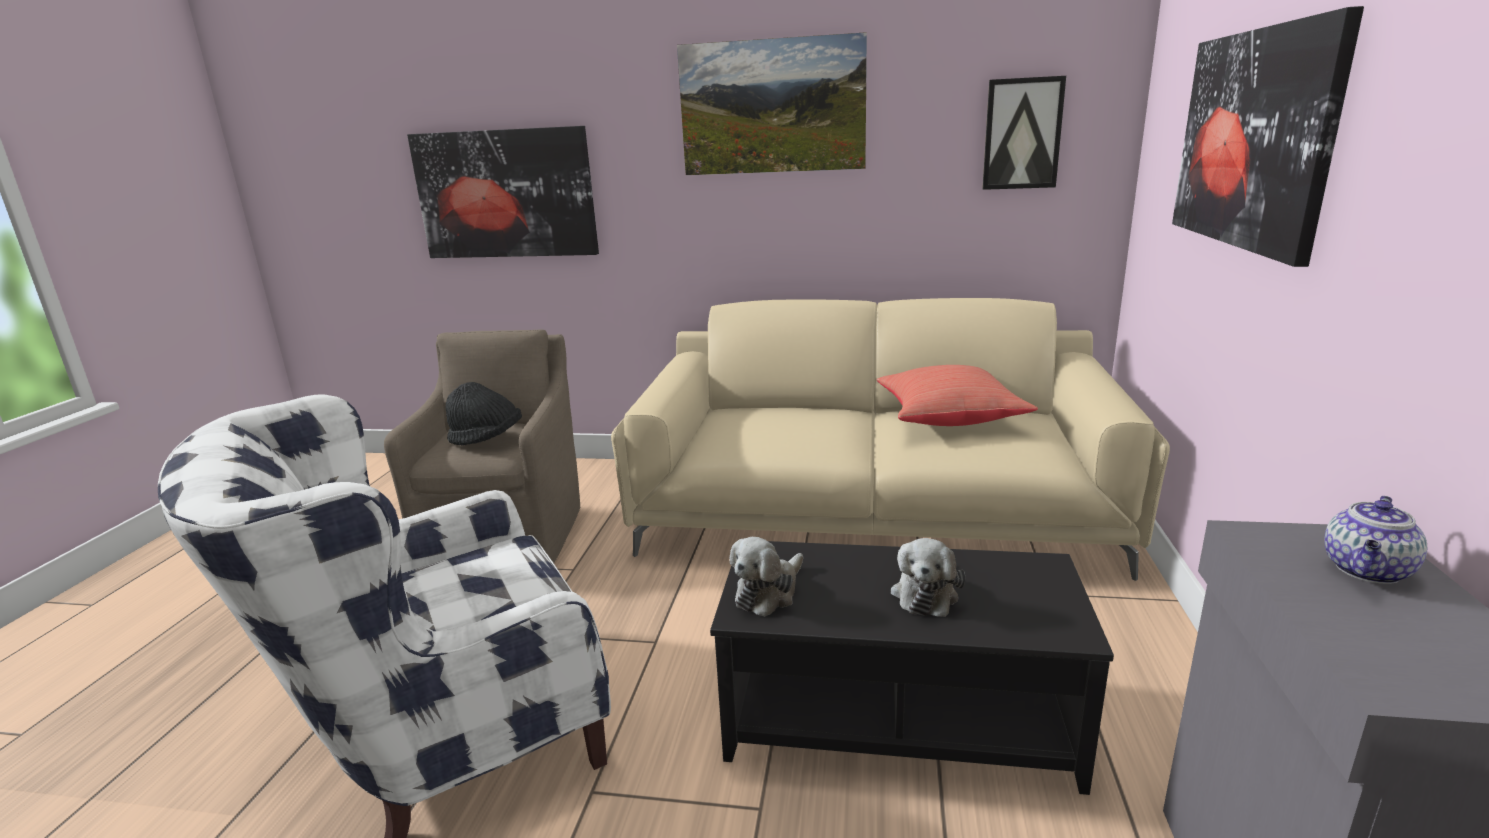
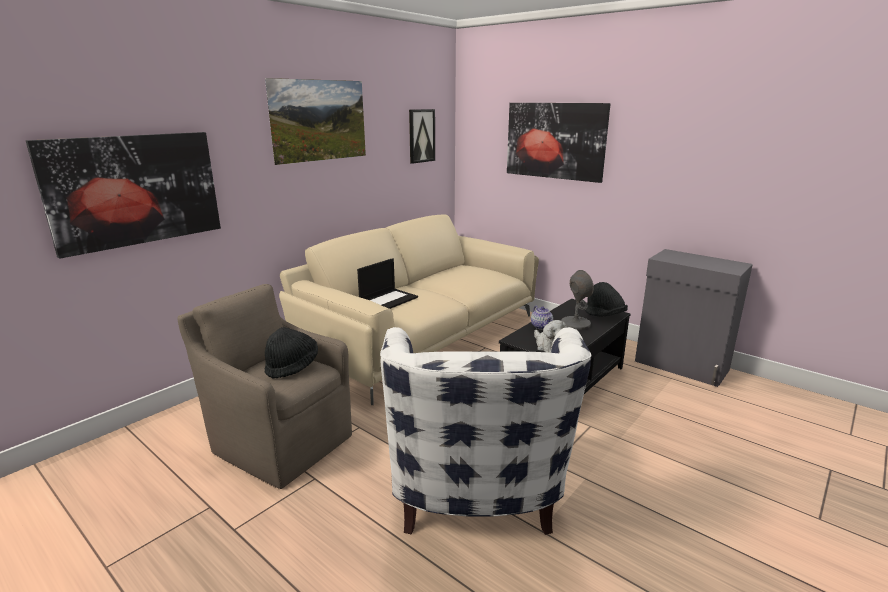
camera: 60 degrees left, 0 degrees up
red pillow [877,365,1038,426] -> none
plush toy [891,538,966,617] -> grey table lamp [561,270,594,330]
teapot [1324,496,1427,584] -> teapot moved to [531,306,553,329]
none -> laptop [357,258,418,309]
none -> black hat [585,282,628,316]

